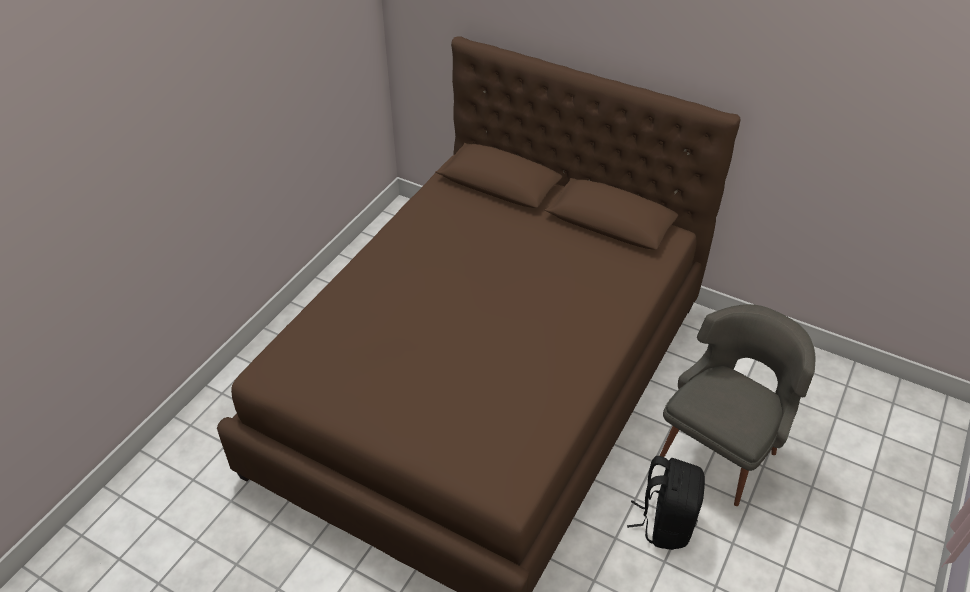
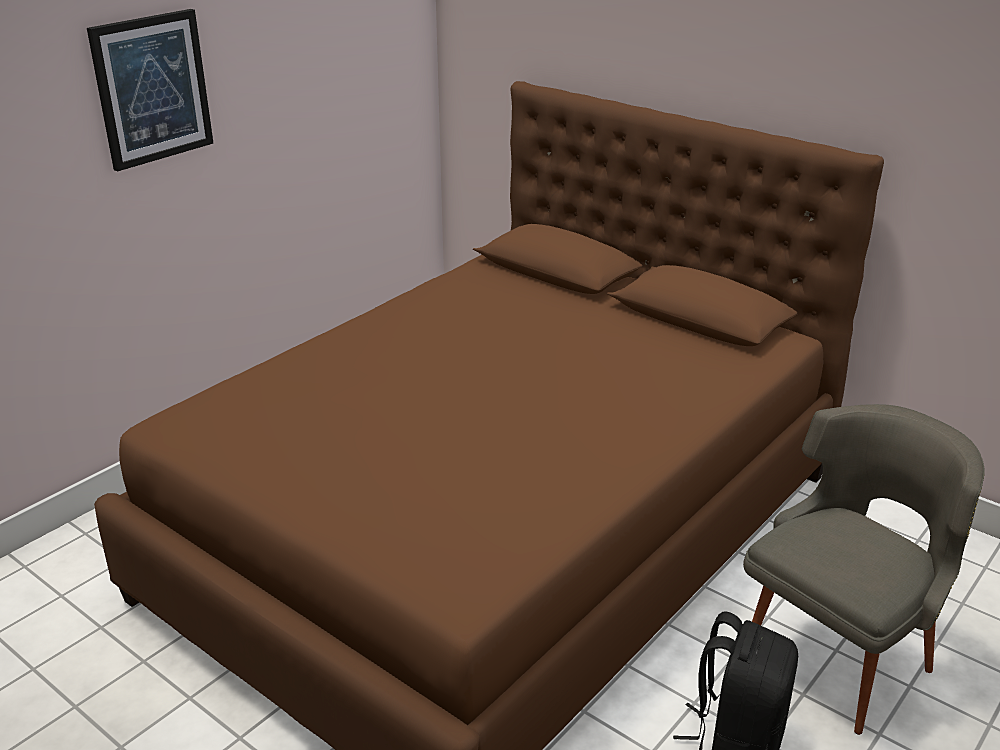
camera: 10 degrees right, 15 degrees down
none -> picture [87,9,213,172]

